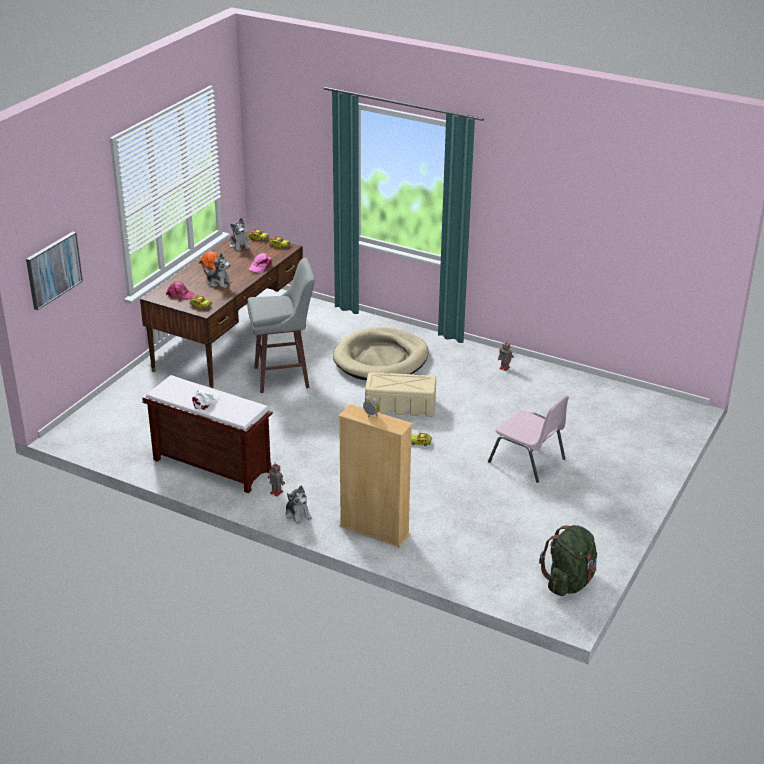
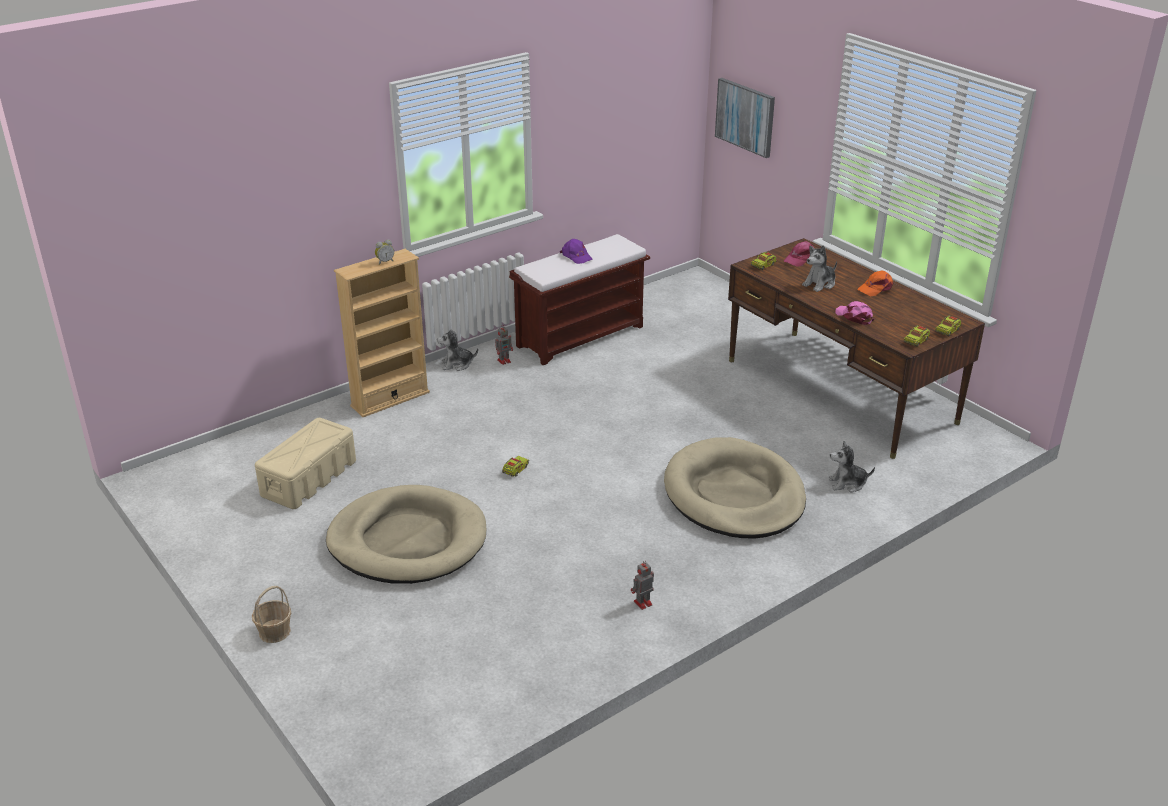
camera: 115 degrees right, 0 degrees up
white cap [192,389,220,410] -> purple cap [560,239,592,264]
plush toy [230,218,250,251] -> plush toy moved to [829,441,875,493]
grey stool [247,258,315,393] -> none
beige storage box [365,372,436,417] -> beige storage box moved to [255,418,356,509]
pink chair [488,395,569,483] -> beige dog bed [326,485,486,584]
green backpack [539,525,597,596] -> none
none -> basket [252,586,291,643]

